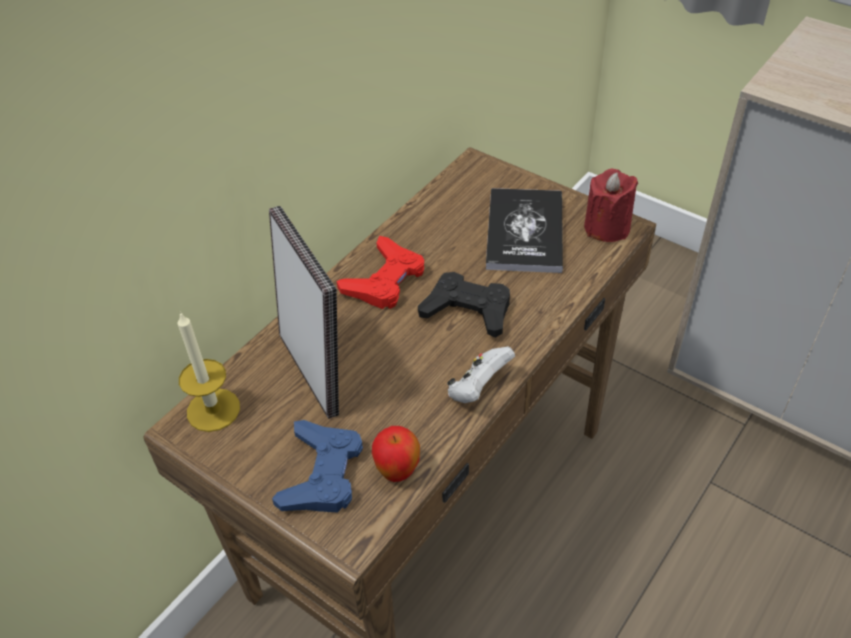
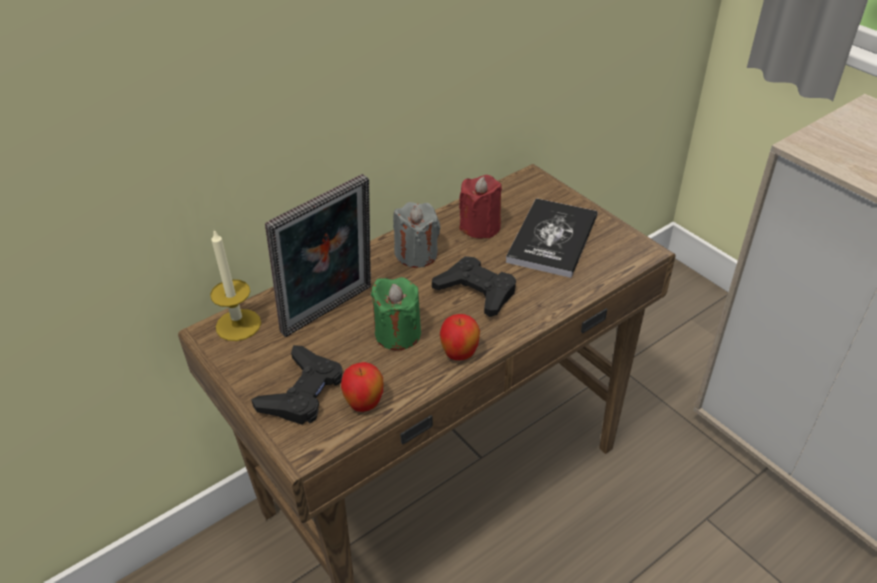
camera: 15 degrees right, 5 degrees down
picture frame [269,206,339,419] -> picture frame turned 60 degrees clockwise [265,174,371,337]
blue game controller [272,420,363,513] -> black game controller [251,345,343,425]
red game controller [337,236,424,309] -> grey candle [393,202,441,268]
white game controller [447,347,515,403] -> apple [440,314,480,360]
red candle [584,169,638,242] -> red candle moved to [459,175,502,238]
none -> green candle [371,277,421,350]

